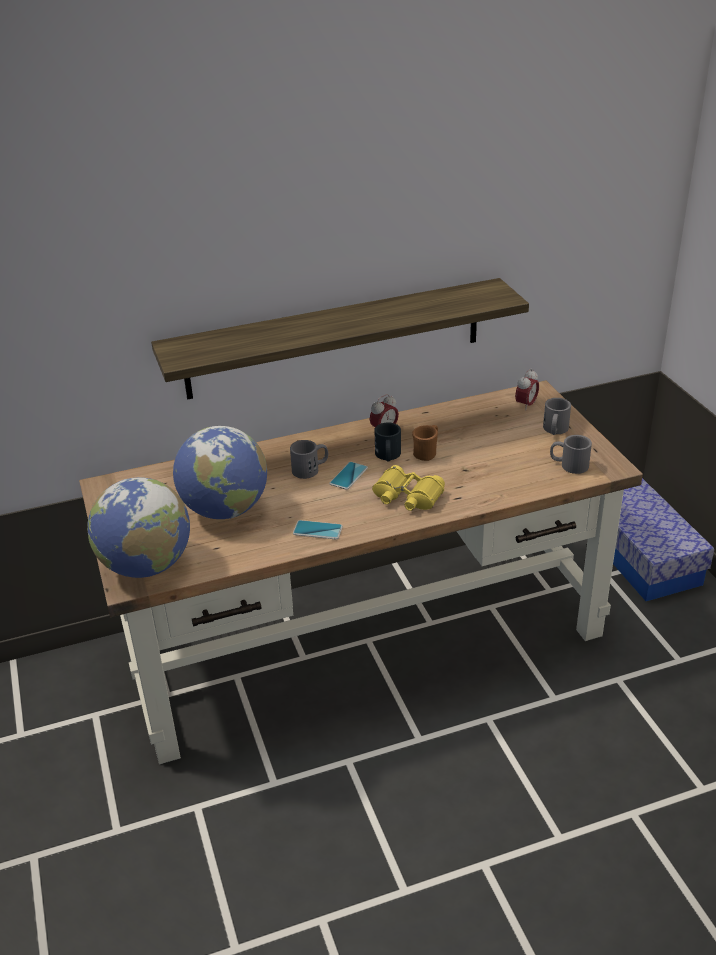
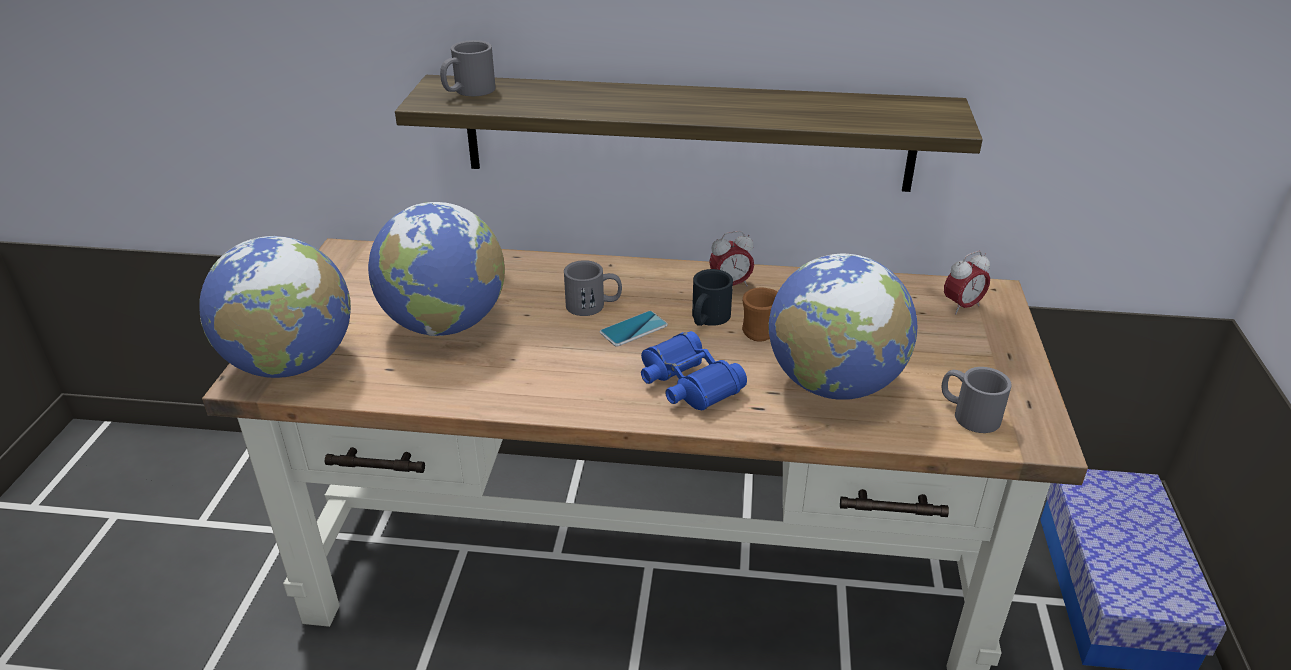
camera: 25 degrees right, 0 degrees up
phone [293,520,343,539] -> none
yellow binoculars [372,465,445,511] -> blue binoculars [641,331,747,410]
grey mug [543,398,571,435] -> grey mug moved to [440,40,496,96]
none -> globe [768,254,917,400]

